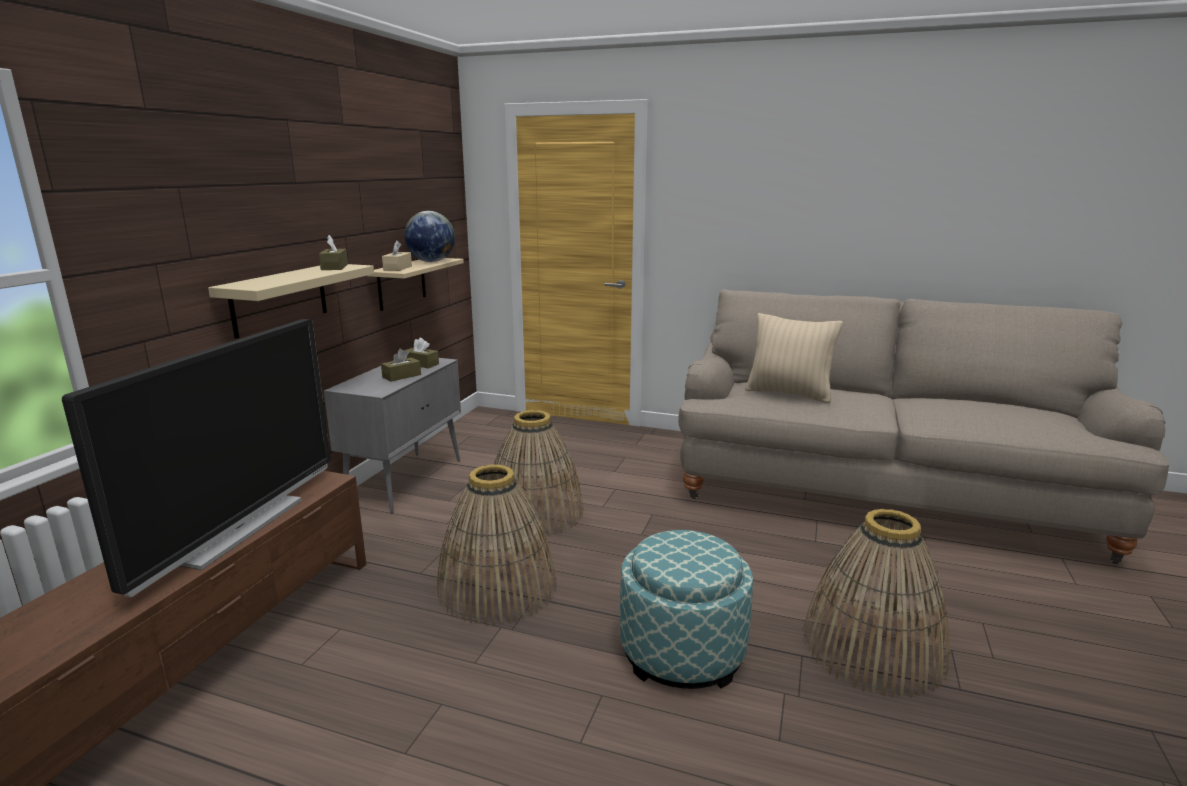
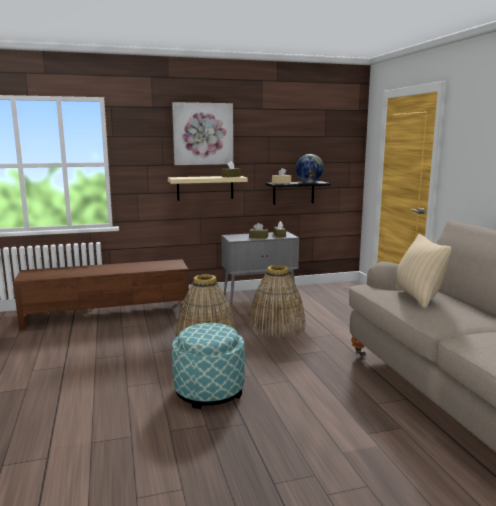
camera: 55 degrees right, 5 degrees down
television [62,319,331,597] -> none
beige shelf [368,258,464,311] -> black shelf [266,181,331,205]
basket [803,509,950,697] -> none
none -> picture [172,102,233,165]

